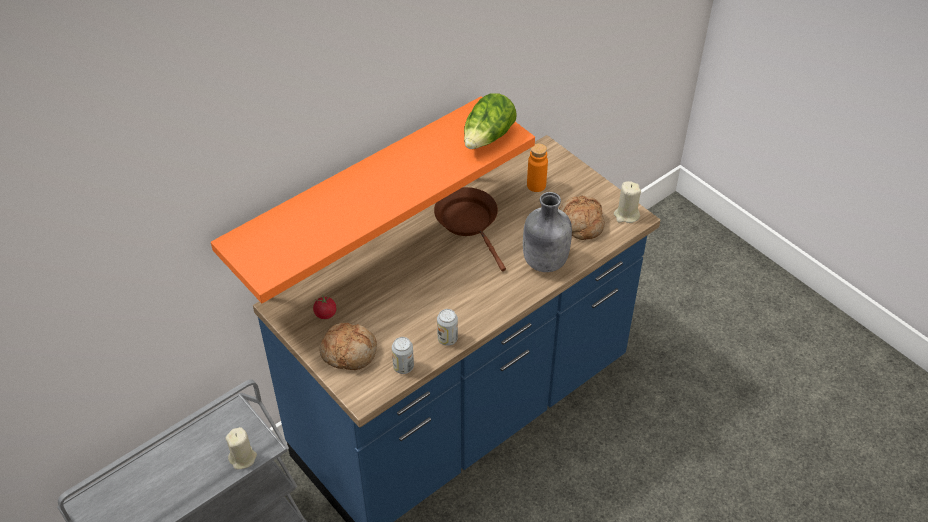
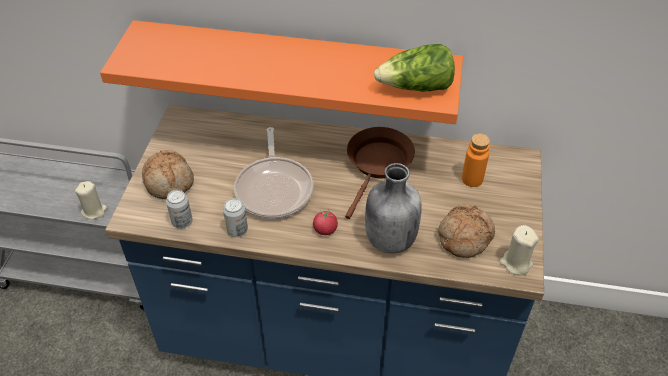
camera: 50 degrees right, 0 degrees up
tomato [313,295,337,319] -> tomato moved to [313,209,338,235]
none -> frying pan [234,127,313,219]

